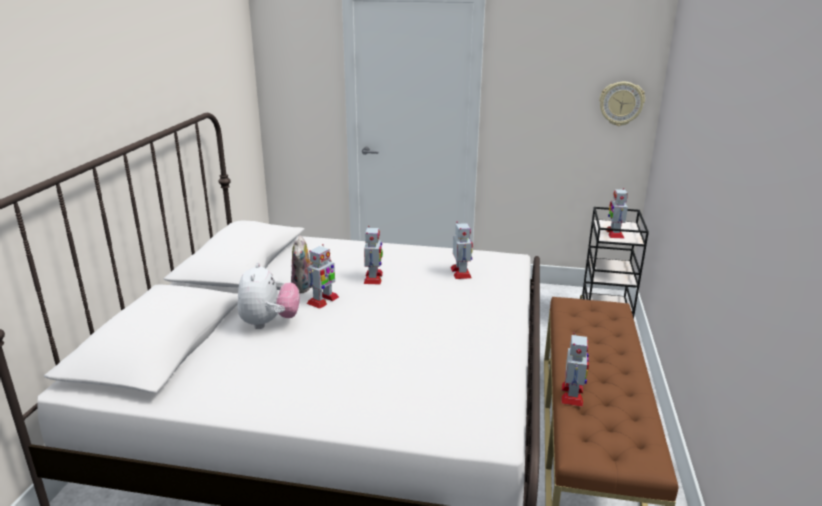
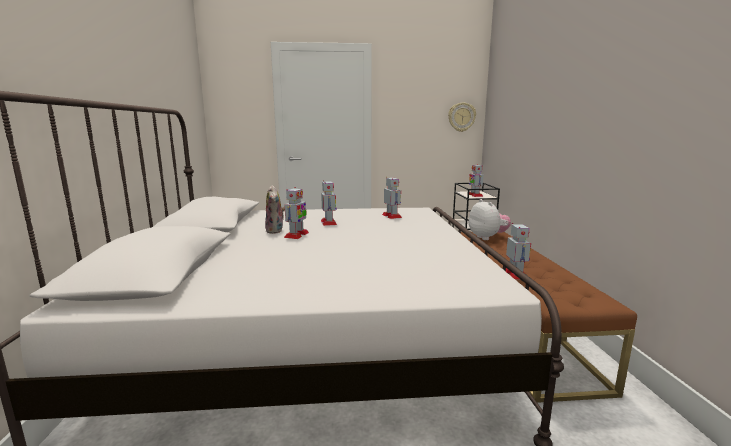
camera: 15 degrees left, 10 degrees down
plush toy [238,262,300,329] -> plush toy moved to [469,199,511,240]

